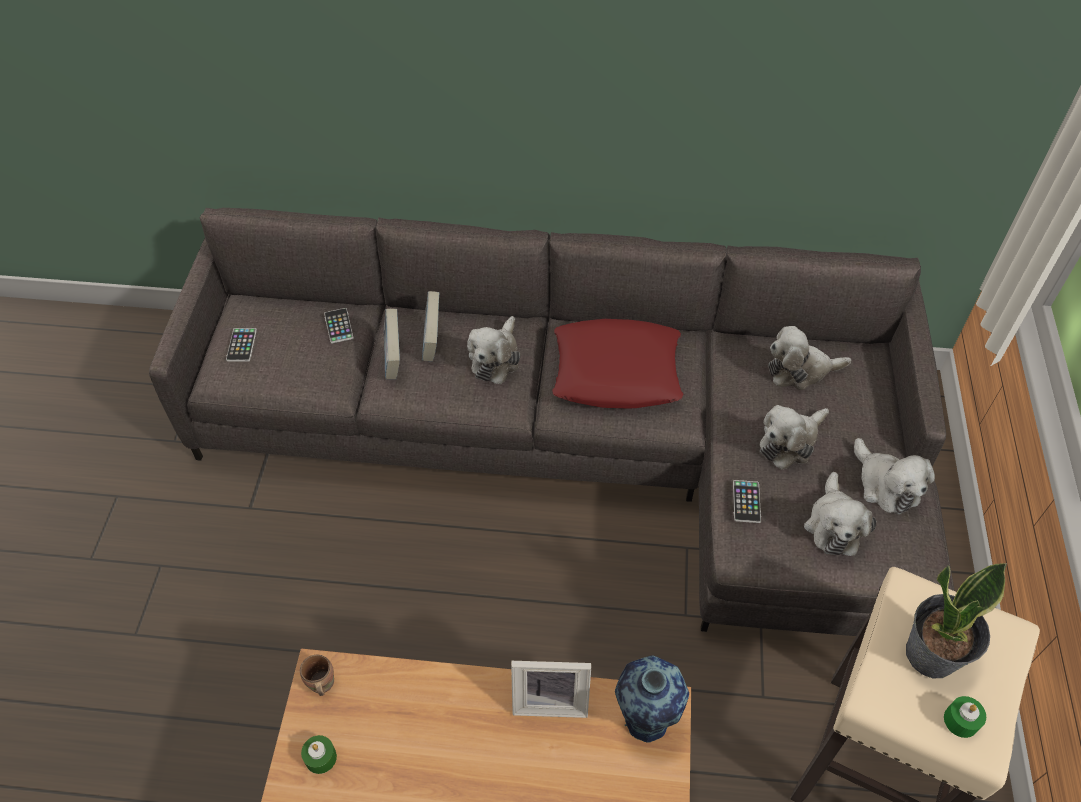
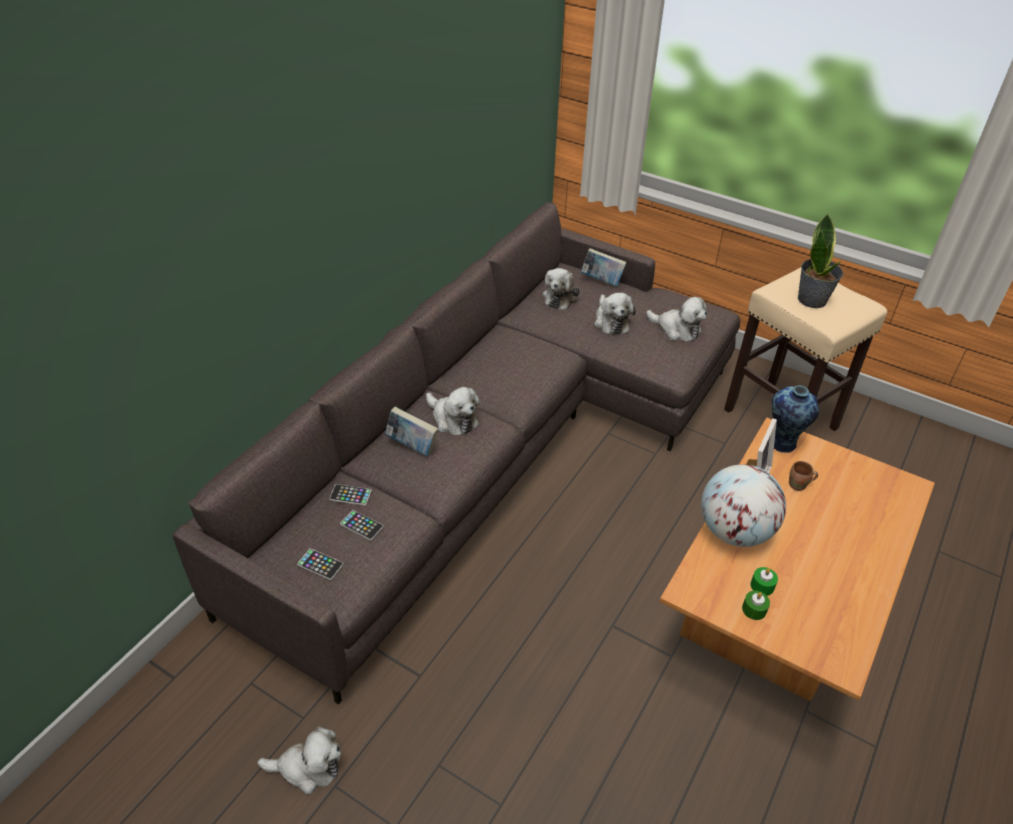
camera: 65 degrees left, 10 degrees down
brown mug [300,655,334,696] -> brown mug moved to [789,461,818,491]
book [384,309,400,379] -> book moved to [581,248,626,286]
red pillow [552,319,684,408] -> none
phone [733,480,761,523] -> phone moved to [340,510,384,541]
plush toy [854,438,935,515] -> plush toy moved to [257,727,341,795]
green candle [944,696,986,738] -> green candle moved to [751,567,778,596]
none -> globe [701,464,786,547]

